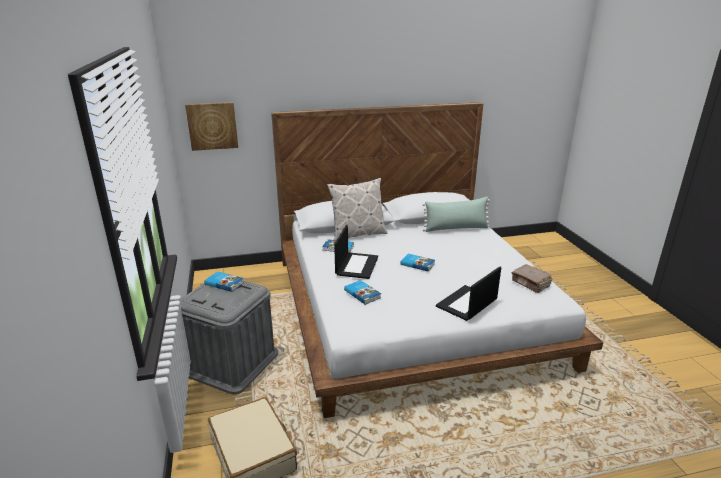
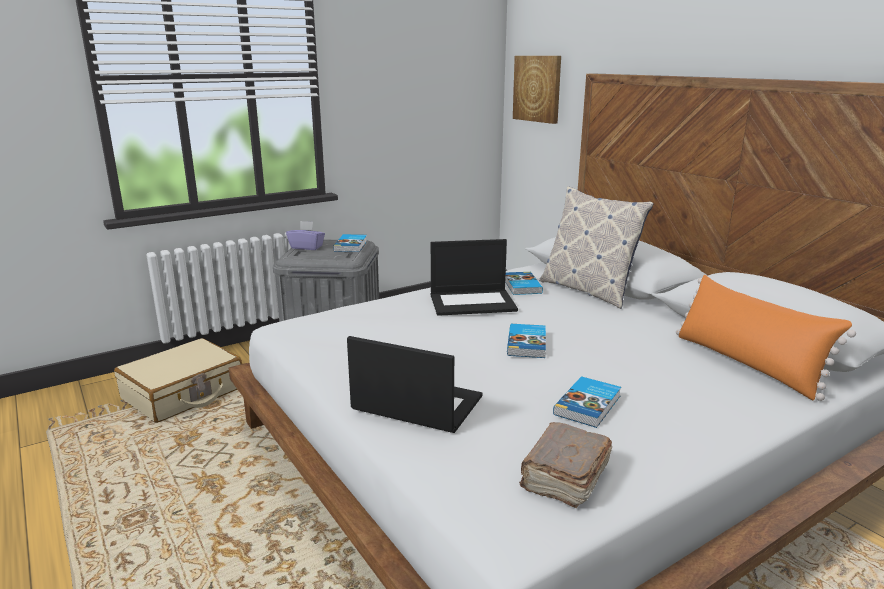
camera: 70 degrees right, 5 degrees down
book [344,280,381,305] -> book moved to [553,376,621,428]
green pillow [422,197,490,232] -> orange pillow [676,275,856,401]
none -> purple tissue box [286,221,325,250]

